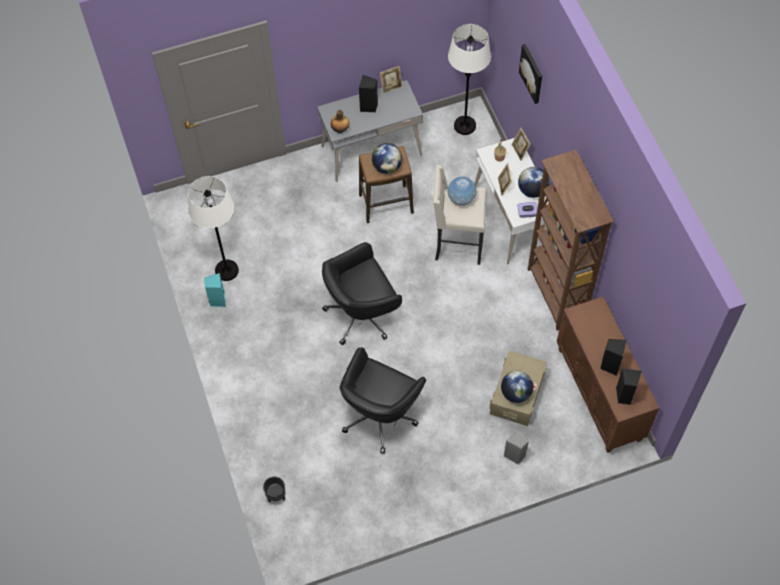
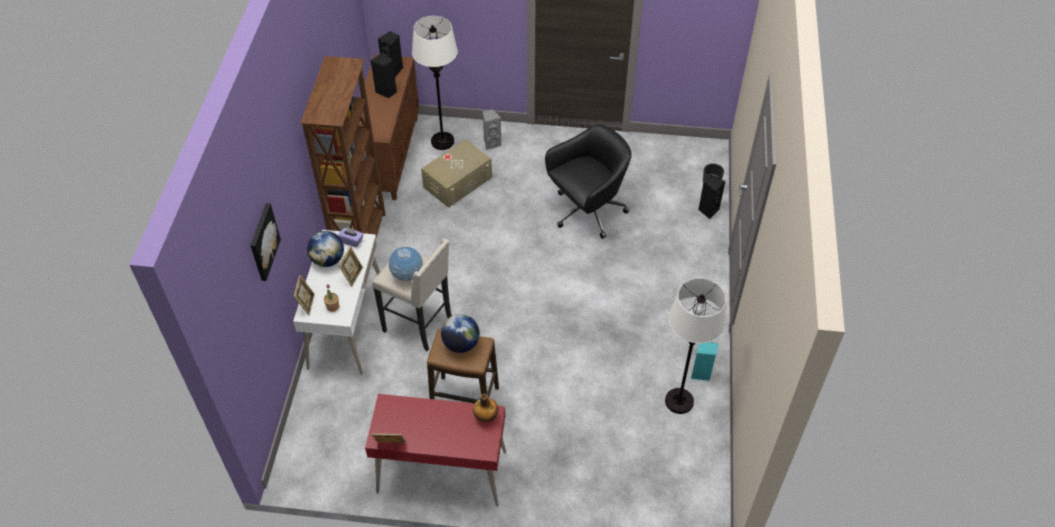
camera: 155 degrees left, 10 degrees down
grey desk [317,80,423,182] -> red desk [365,394,506,507]
black office chair [322,242,402,345] -> none
black speaker [359,75,378,112] -> black speaker moved to [698,176,725,219]
white floor lamp [448,24,491,135] -> white floor lamp moved to [412,16,458,150]
globe [501,370,533,403] -> none

